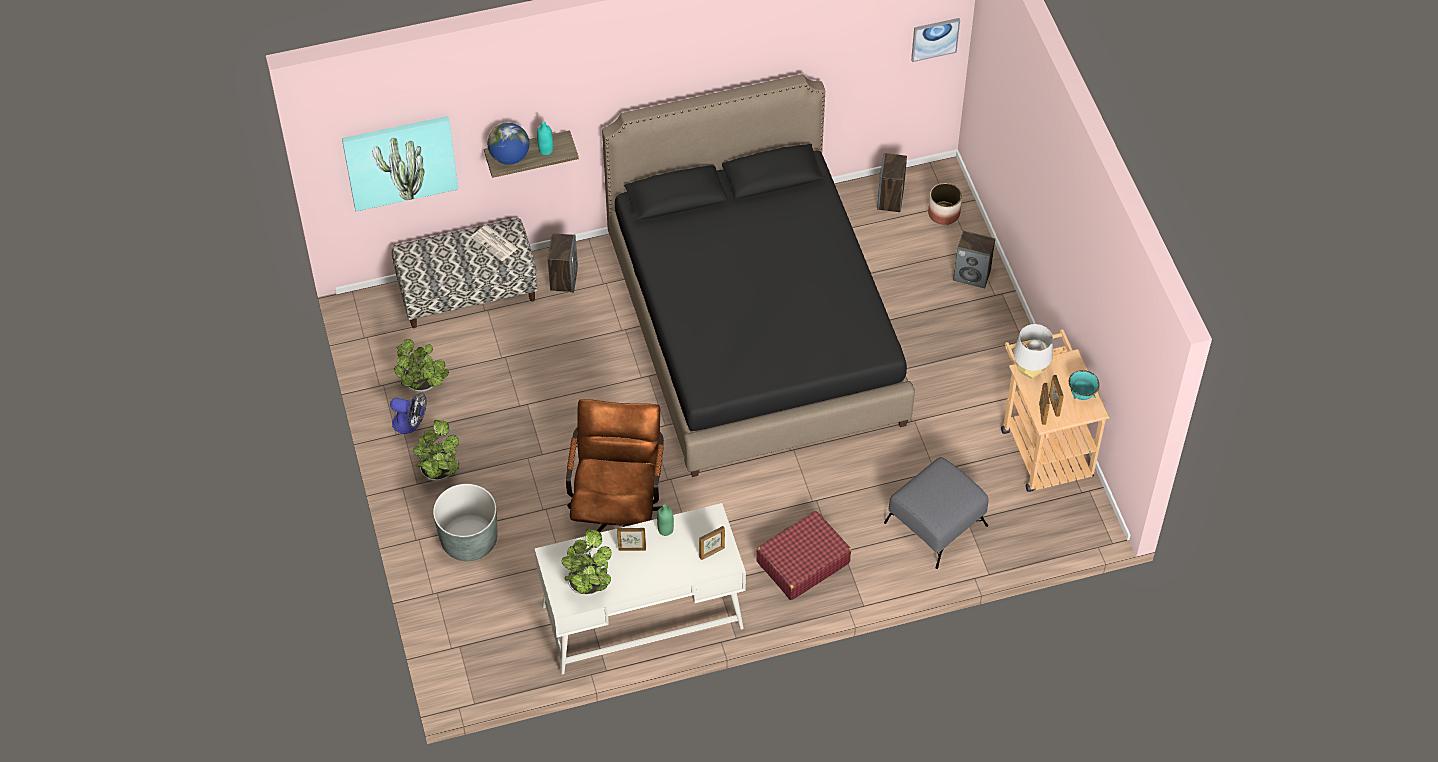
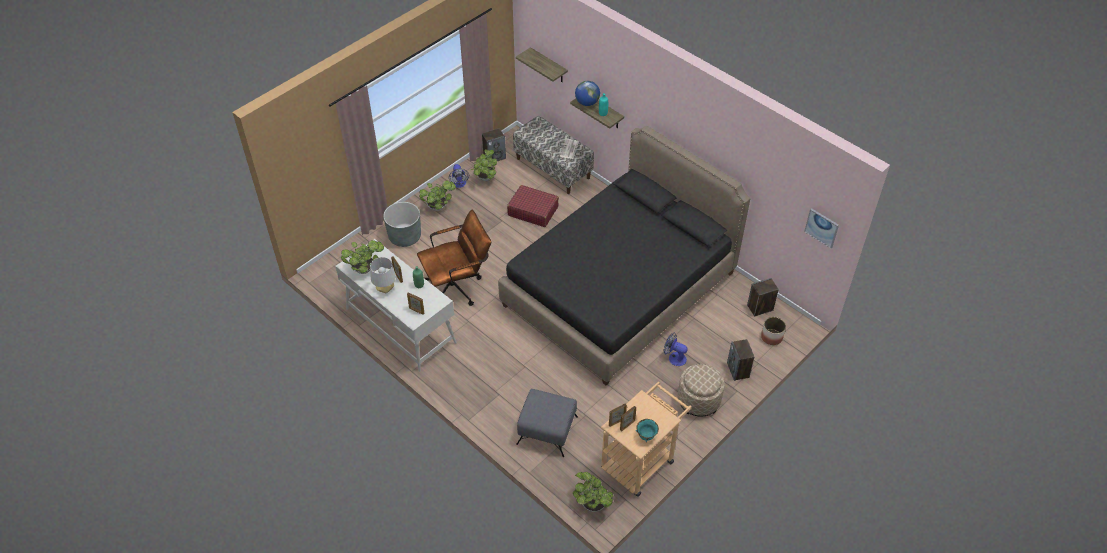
camera: 60 degrees right, 5 degrees down
picture [342,116,458,211] -> shelf [516,47,568,82]
speaker [547,233,578,293] -> speaker moved to [482,128,506,162]
red suitcase [756,511,851,600] -> red suitcase moved to [507,185,559,227]
grey table lamp [1014,324,1053,379] -> grey table lamp moved to [370,257,396,294]
none -> potted plant [573,472,613,512]
none -> fan [664,333,688,366]
none -> beige ottoman [678,364,725,417]

